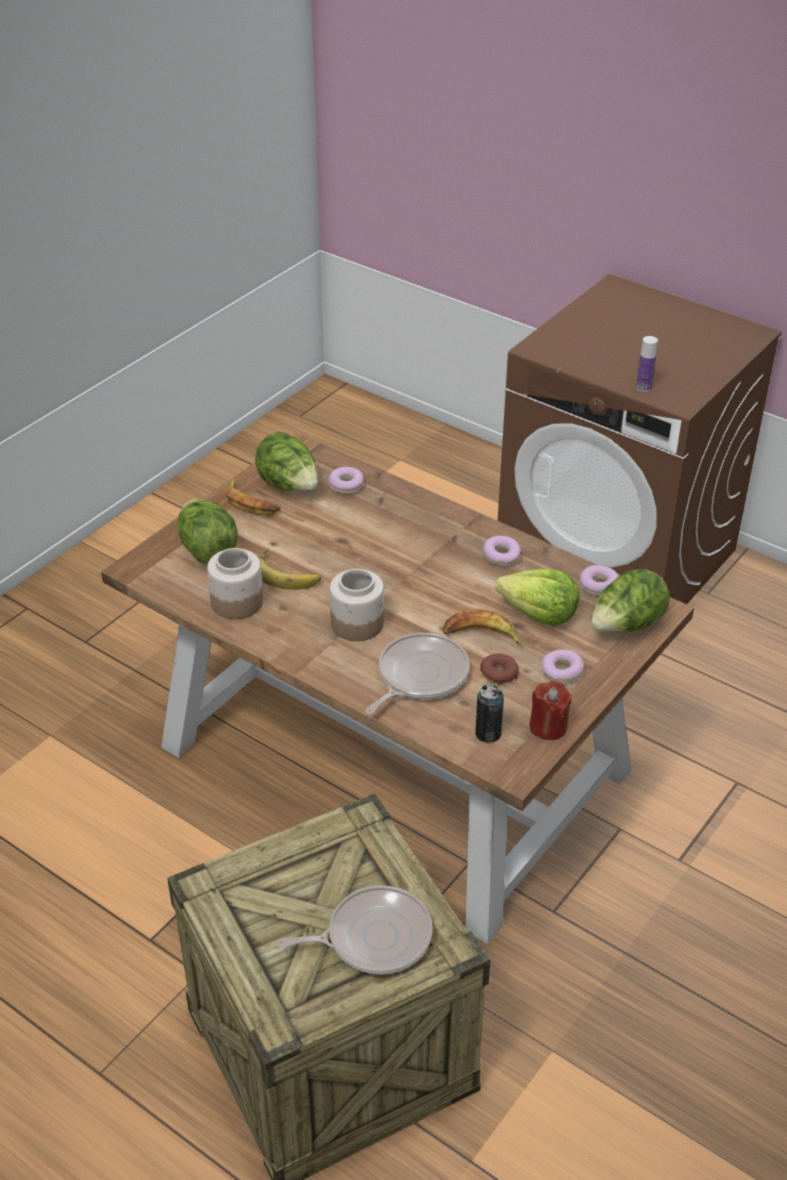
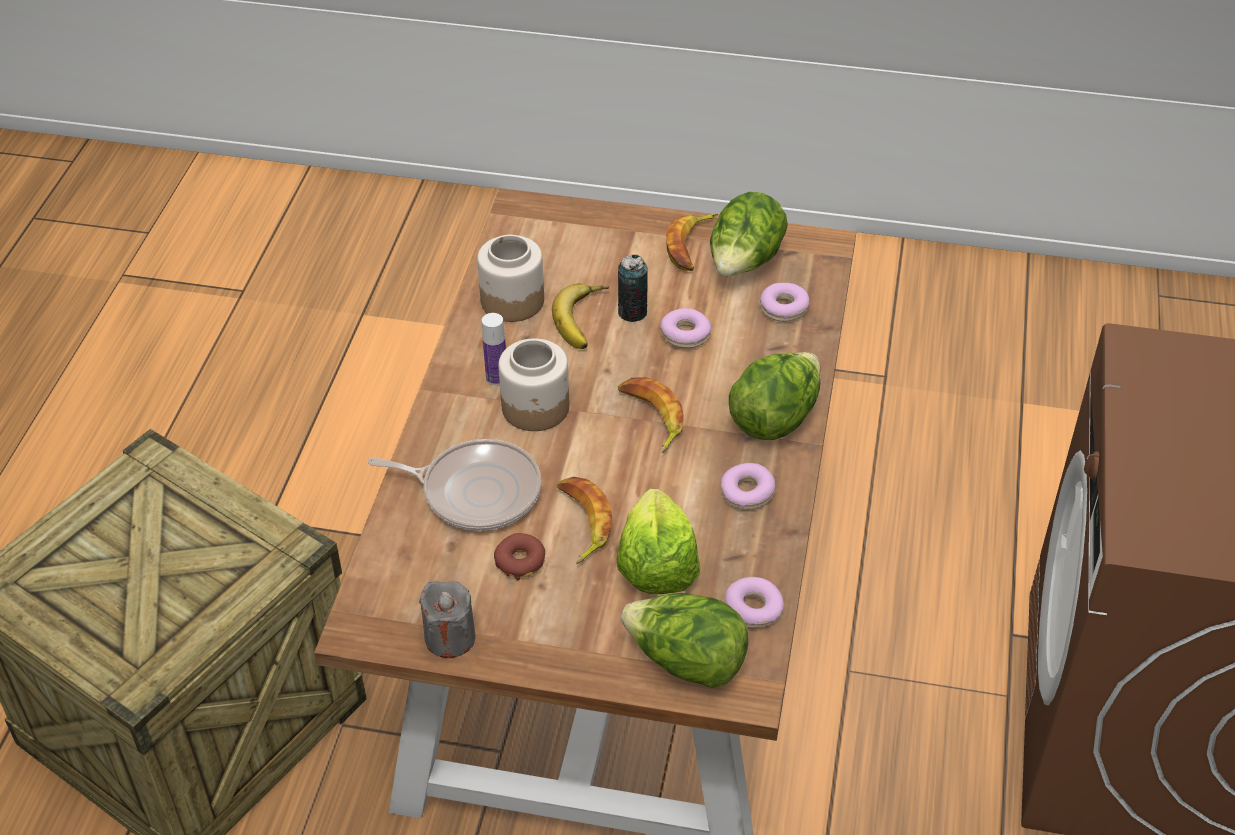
camera: 65 degrees right, 5 degrees up
lettuce [178,500,238,564] -> lettuce moved to [729,352,820,440]
frying pan [277,886,433,975] -> none
can [475,684,504,743] -> can moved to [618,255,648,322]
red candle [530,681,572,740] -> grey candle [419,581,475,658]
donut [542,649,584,684] -> donut moved to [660,308,711,349]
bottle [636,336,658,392] -> bottle moved to [482,313,506,385]
none -> banana [618,377,684,453]

